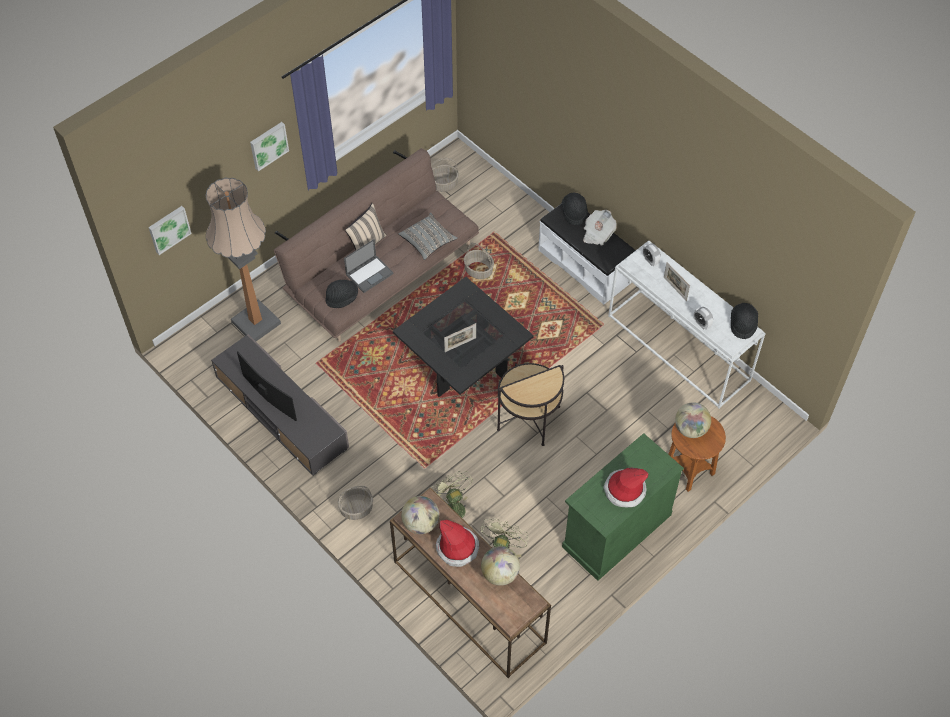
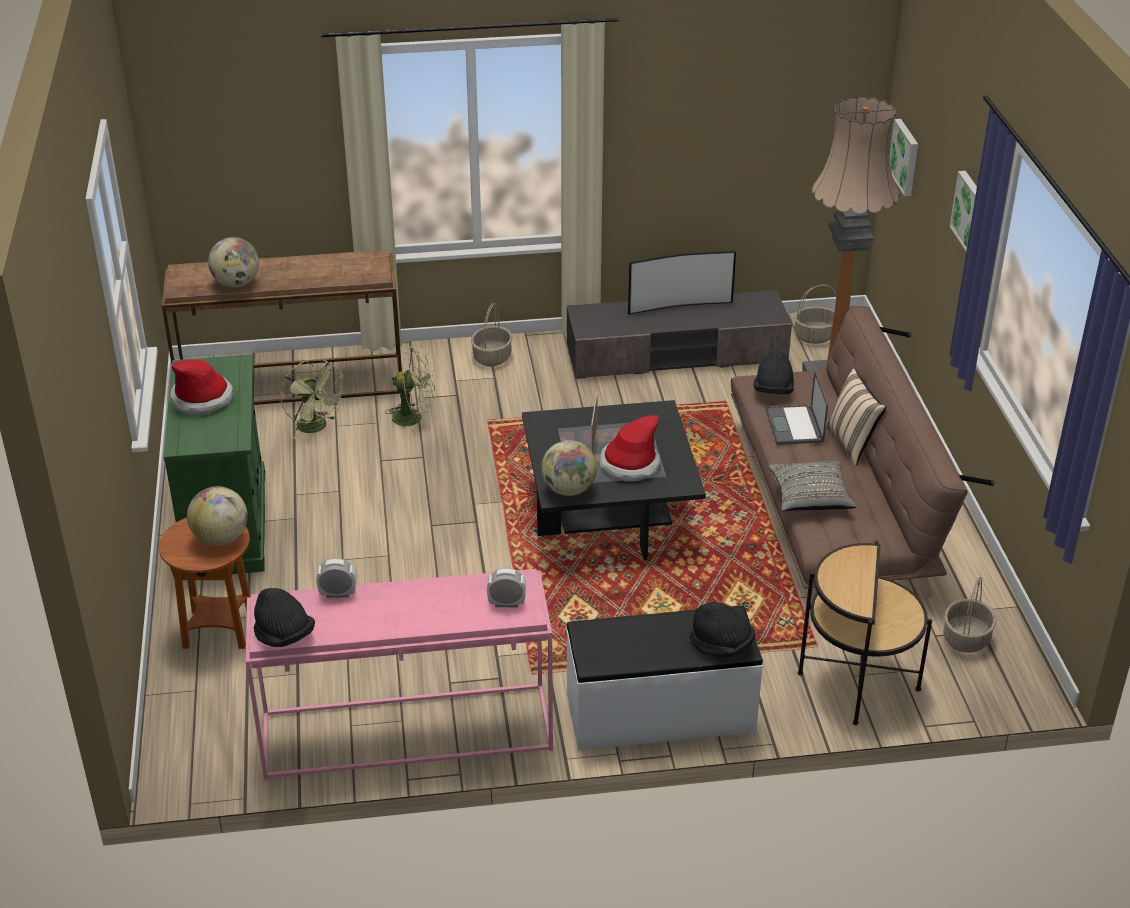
camera: 125 degrees right, 20 degrees down
globe [401,496,439,534] -> globe moved to [541,440,597,496]
hat [436,520,479,567] -> hat moved to [600,415,661,482]
basket [464,243,494,279] -> basket moved to [794,284,837,344]
side table [497,363,564,446] -> side table moved to [798,541,932,725]
newspaper [583,210,617,245] -> none
white console table [608,241,766,409] -> pink console table [246,569,553,780]
picture frame [664,262,690,301] -> none

